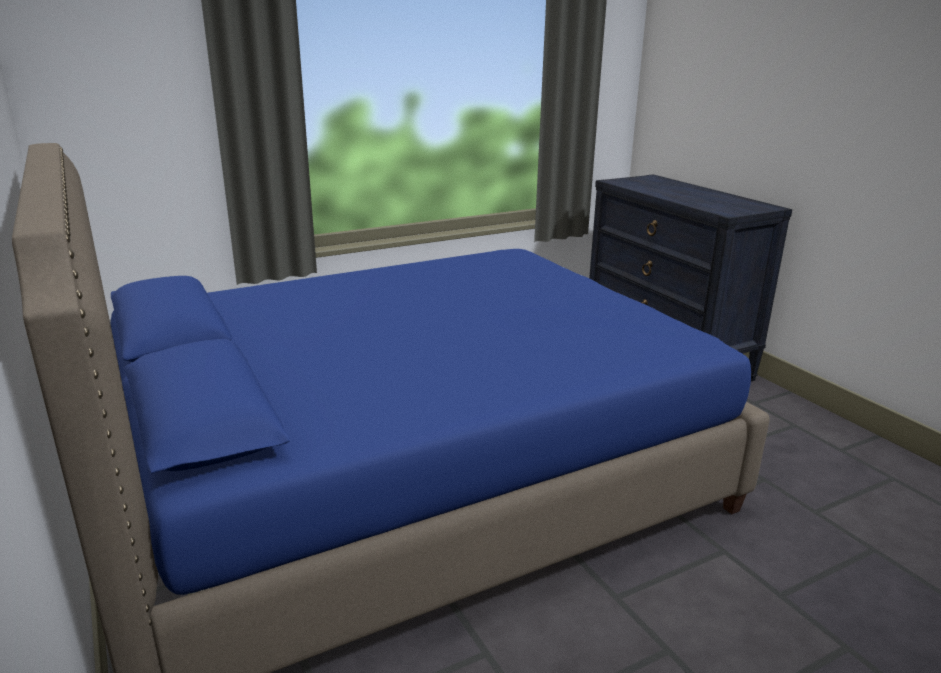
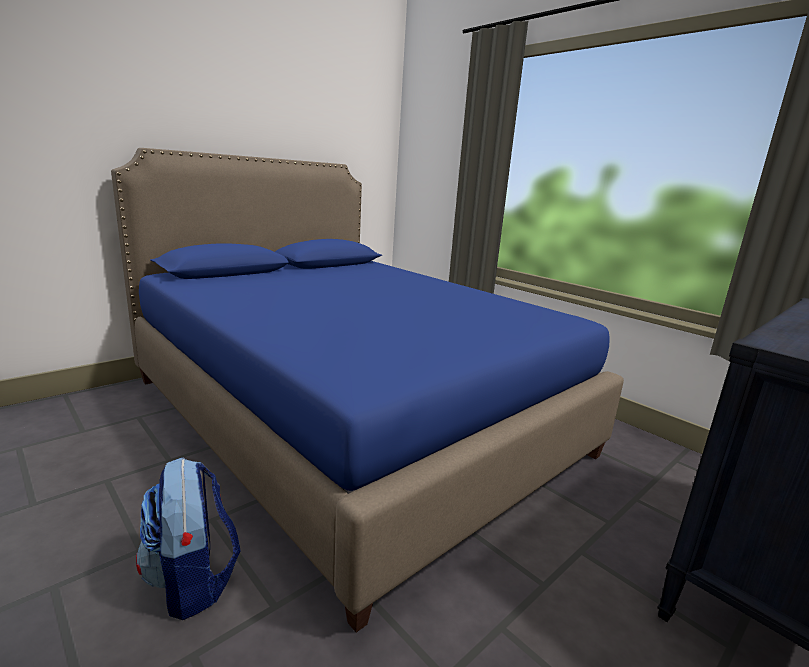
camera: 75 degrees right, 5 degrees down
none -> backpack [136,457,241,620]

